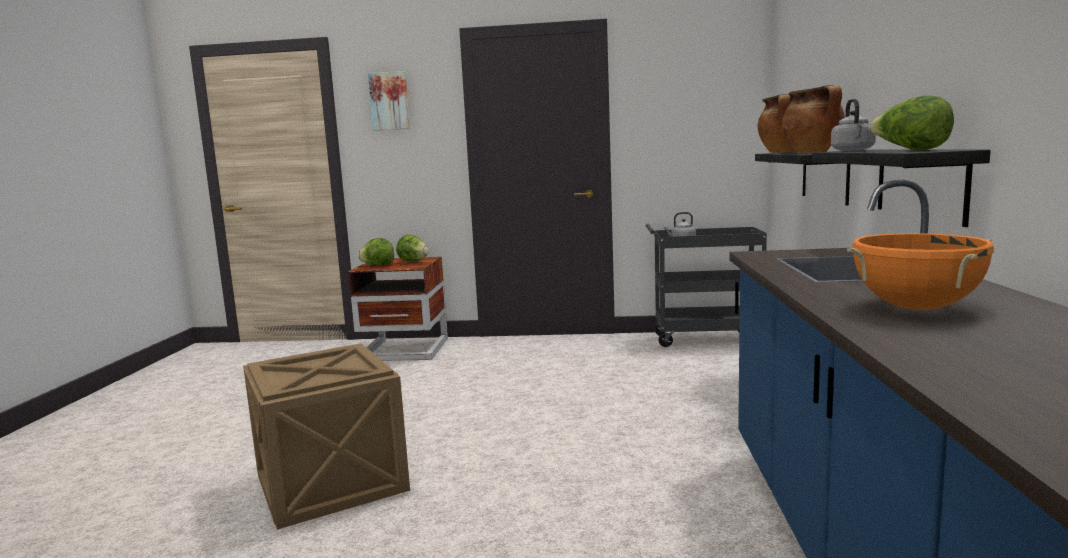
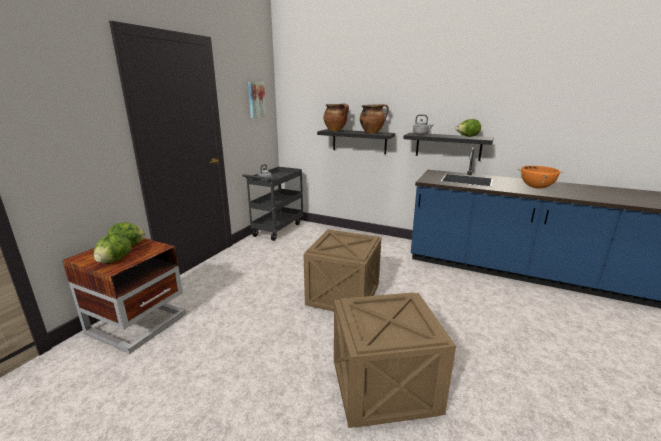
camera: 70 degrees left, 10 degrees up
picture [368,71,410,131] -> picture moved to [248,82,266,118]
none -> crate [304,229,382,312]

